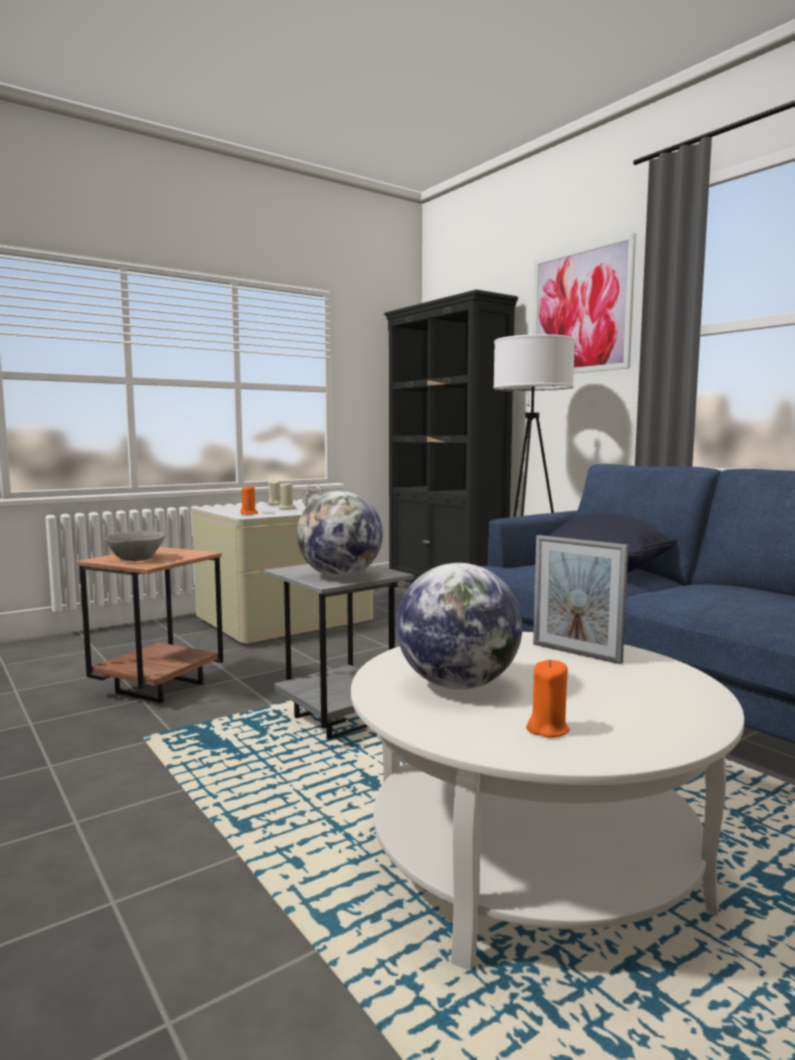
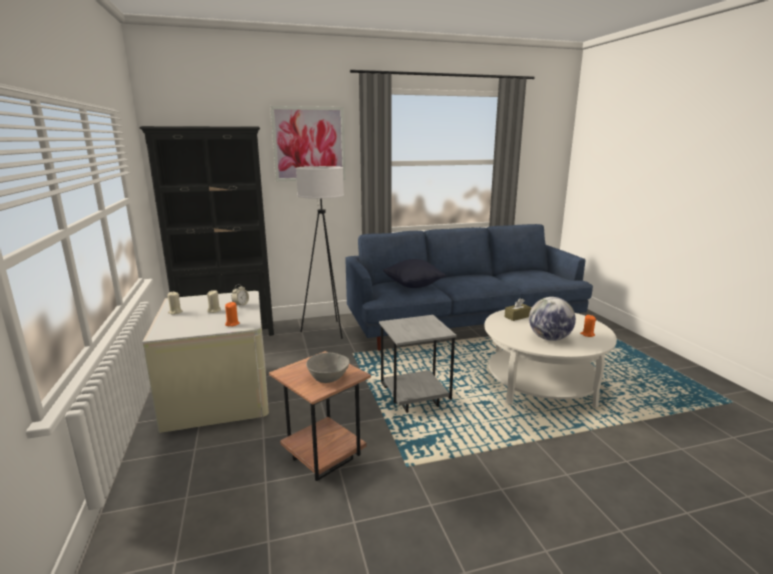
camera: 70 degrees left, 10 degrees up
globe [297,491,383,577] -> none
picture frame [533,535,628,664] -> brown tissue box [505,298,532,321]

